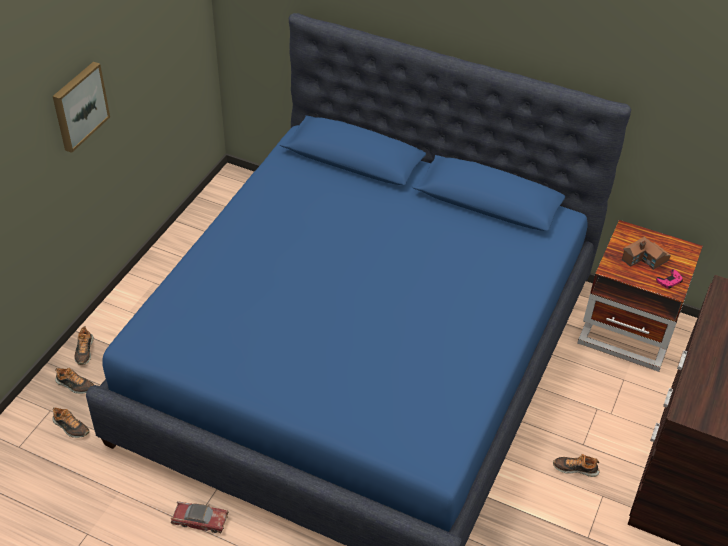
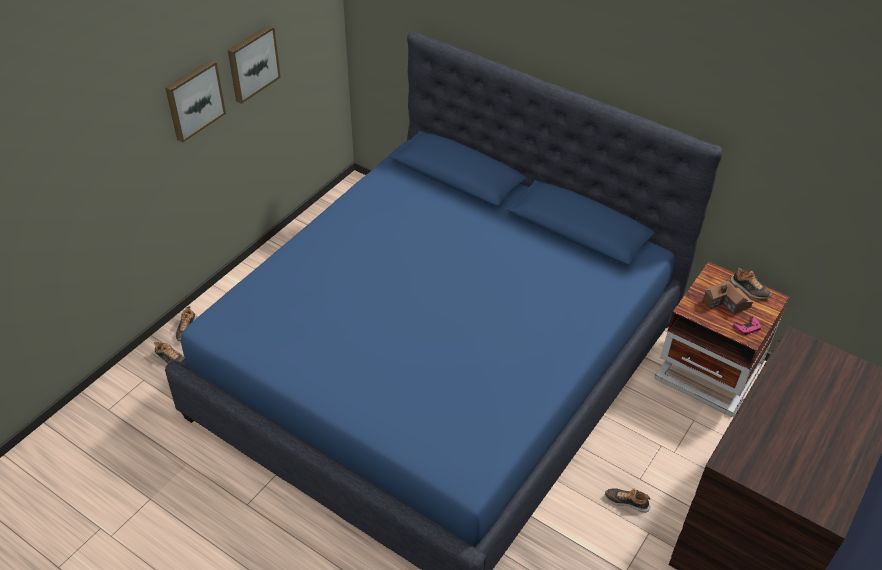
camera: 10 degrees right, 0 degrees up
shoe [52,407,90,438] -> shoe moved to [731,268,772,299]
toy car [171,501,229,534] -> none
none -> picture [228,25,281,104]

